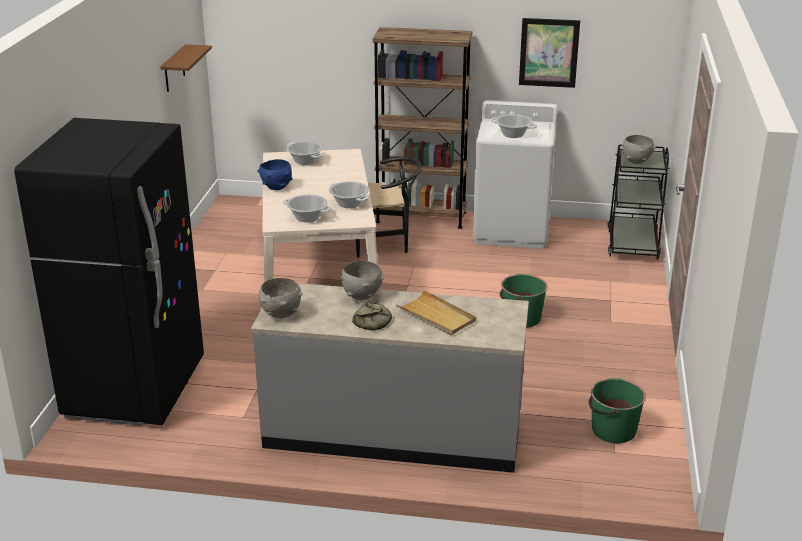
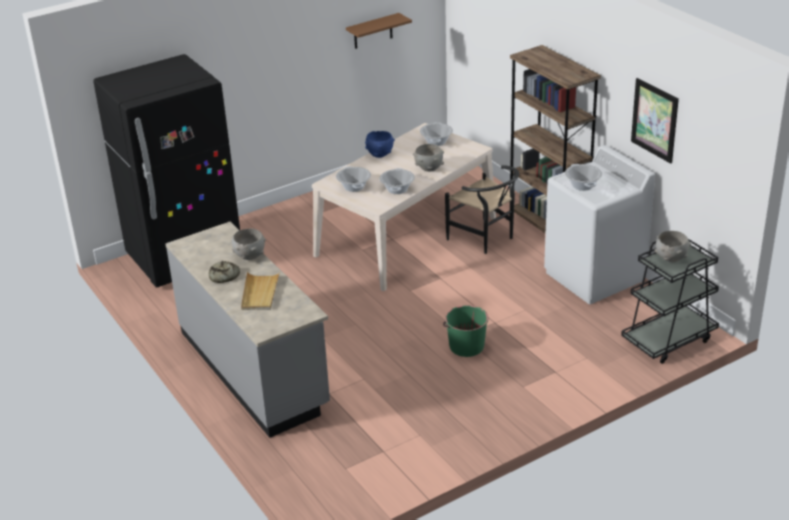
camera: 50 degrees right, 5 degrees up
grey bowl [259,278,303,318] -> grey bowl moved to [413,144,444,172]
green bucket [589,378,646,443] -> none

